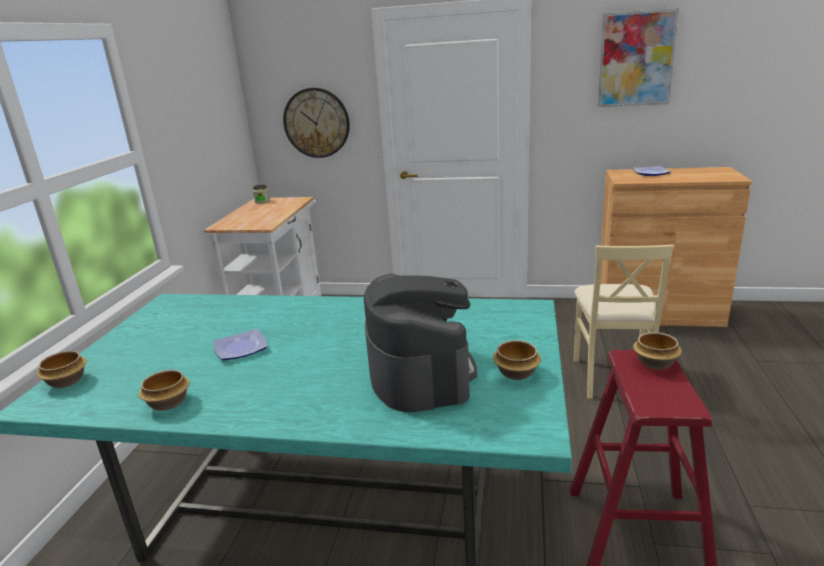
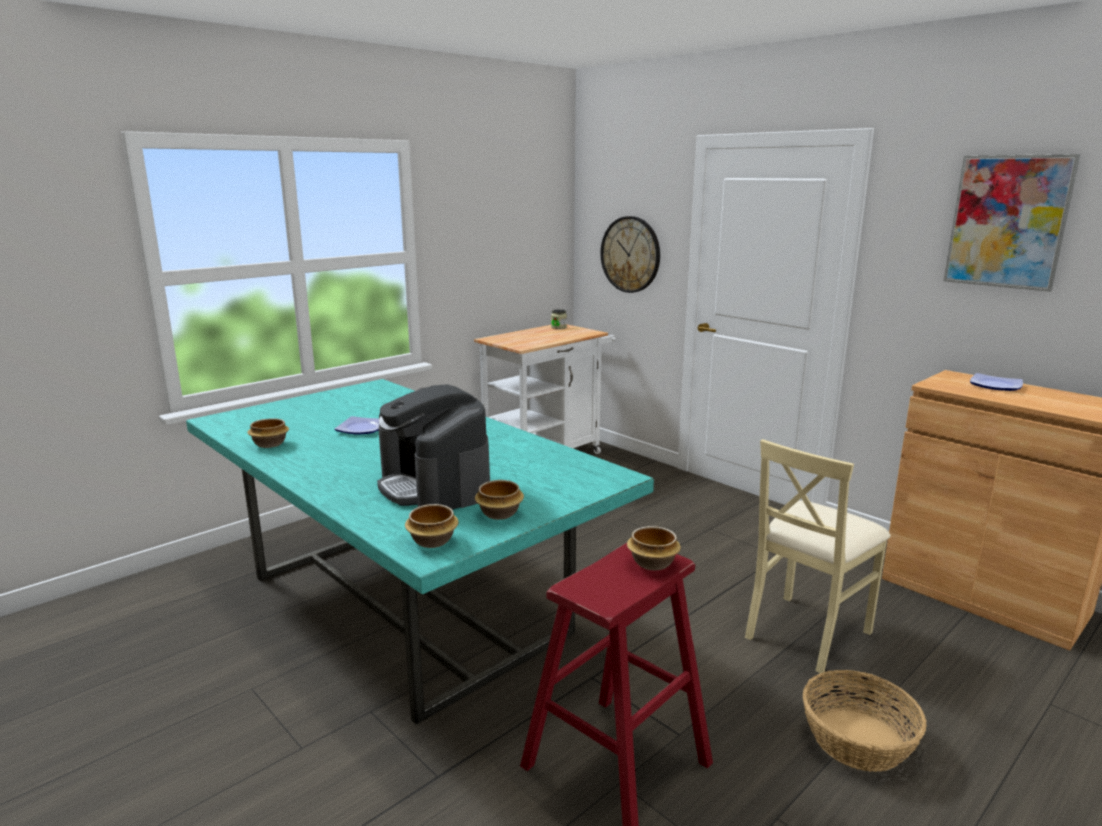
camera: 35 degrees right, 5 degrees down
bowl [37,351,87,388] -> bowl moved to [405,504,459,548]
coffee machine [364,274,477,412] -> coffee machine turned 120 degrees clockwise [377,384,490,510]
none -> basket [803,670,927,772]

